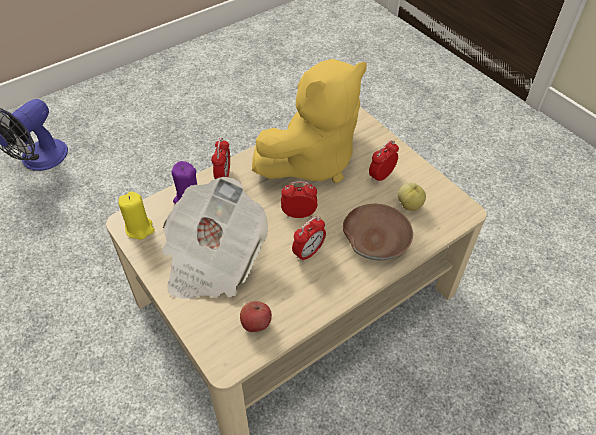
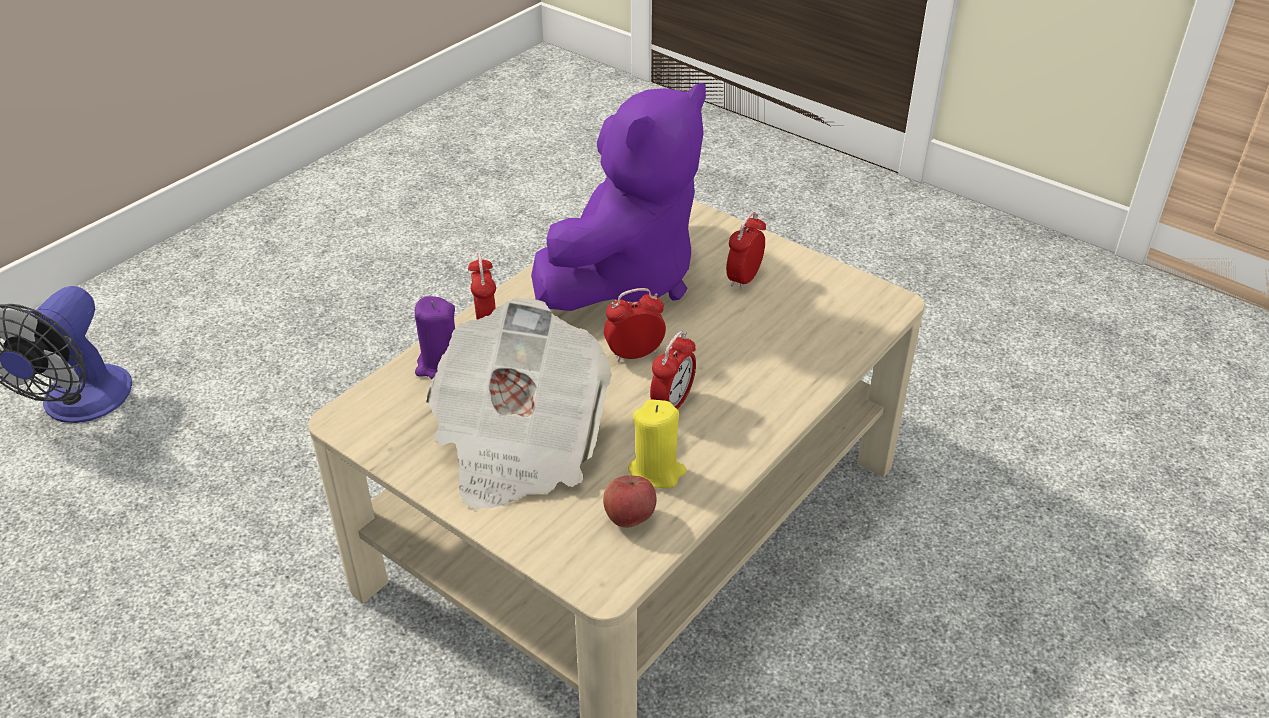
camera: 15 degrees left, 10 degrees down
yellow candle [118,191,155,240] -> yellow candle moved to [628,400,687,488]
yellow plush toy [252,59,367,183] -> purple plush toy [531,83,706,311]
brown bowl [343,204,413,260] -> none
apple [398,182,426,211] -> none

